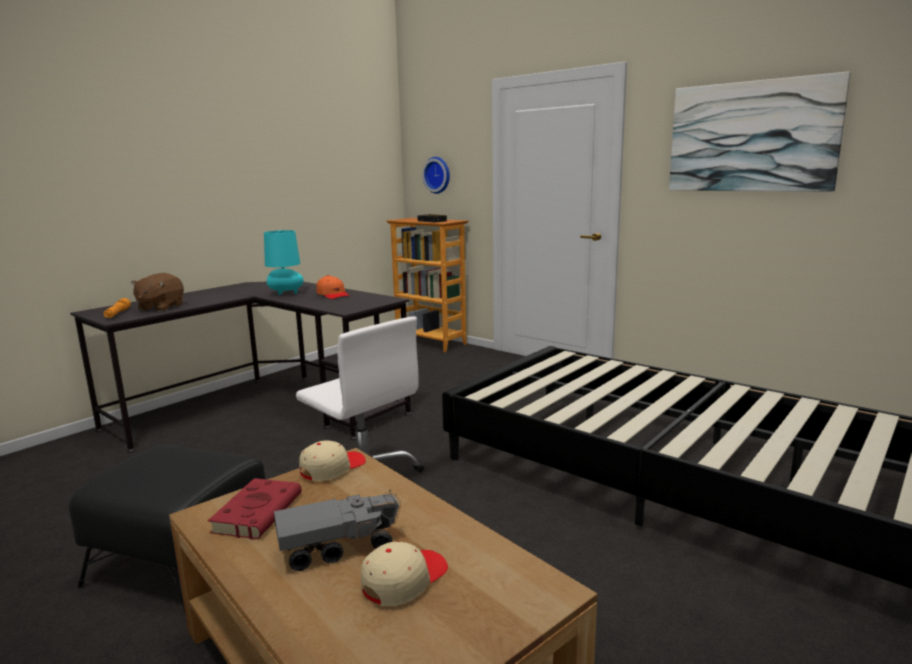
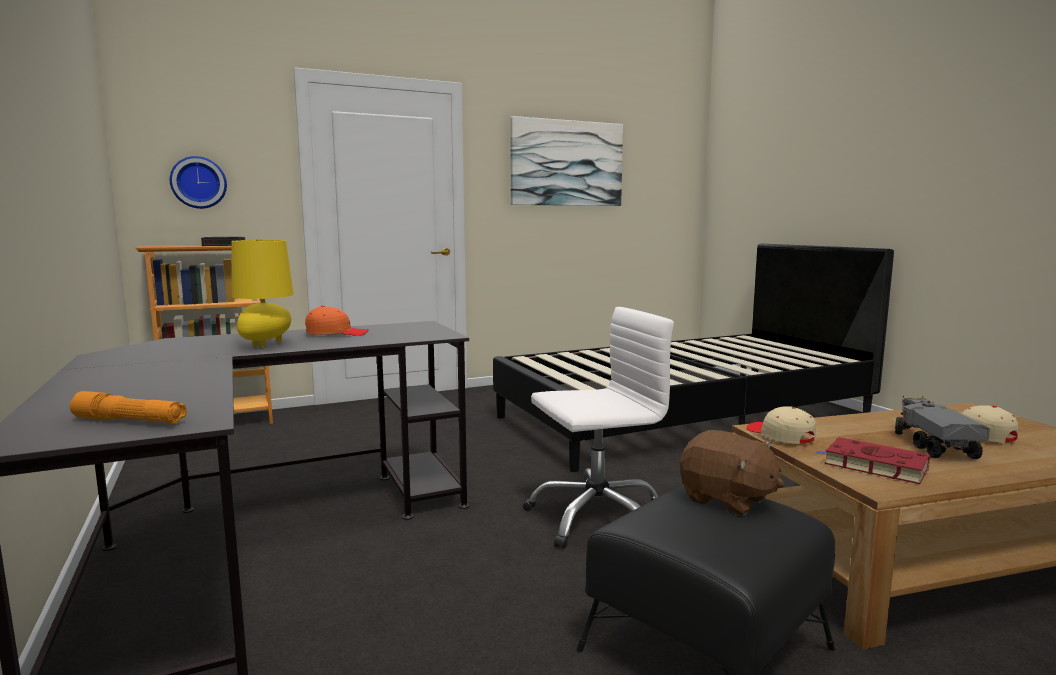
camera: 65 degrees left, 5 degrees down
brown plush toy [131,273,184,311] -> brown plush toy moved to [680,430,784,516]
turquoise table lamp [264,230,303,295] -> yellow table lamp [231,239,294,348]

